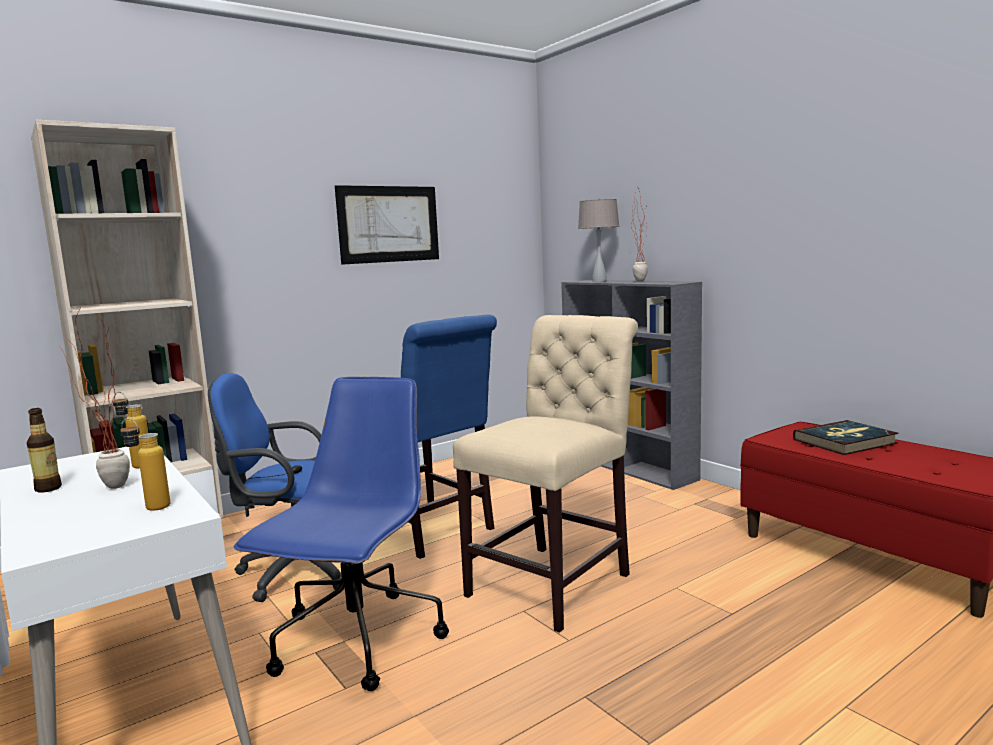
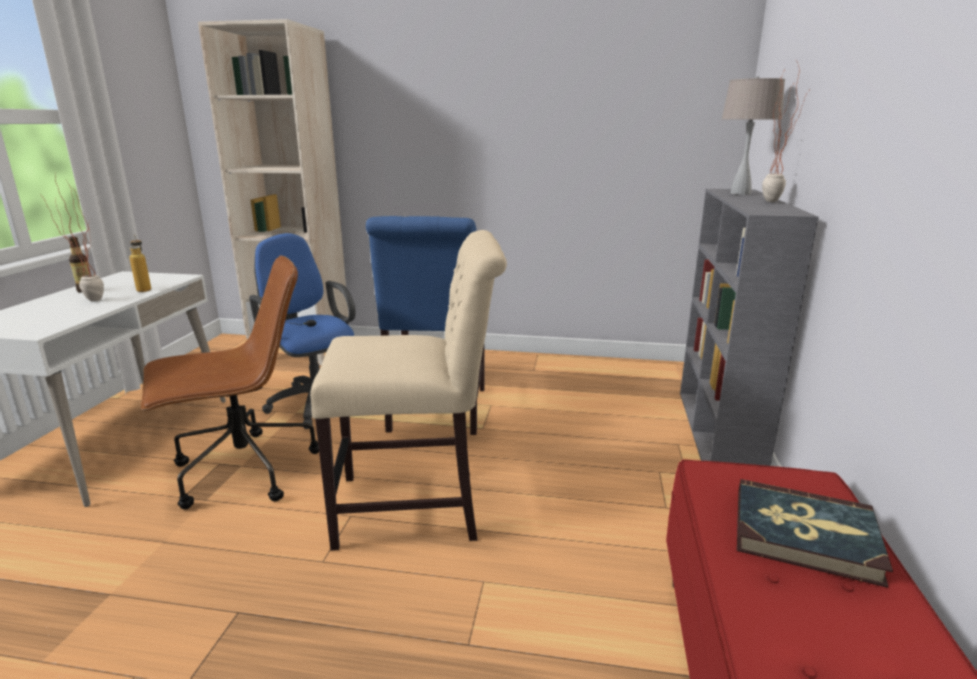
camera: 45 degrees right, 10 degrees up
bottle [120,418,170,511] -> none
blue office chair [234,377,449,691] -> brown office chair [141,255,319,509]
picture [335,185,439,265] -> none

